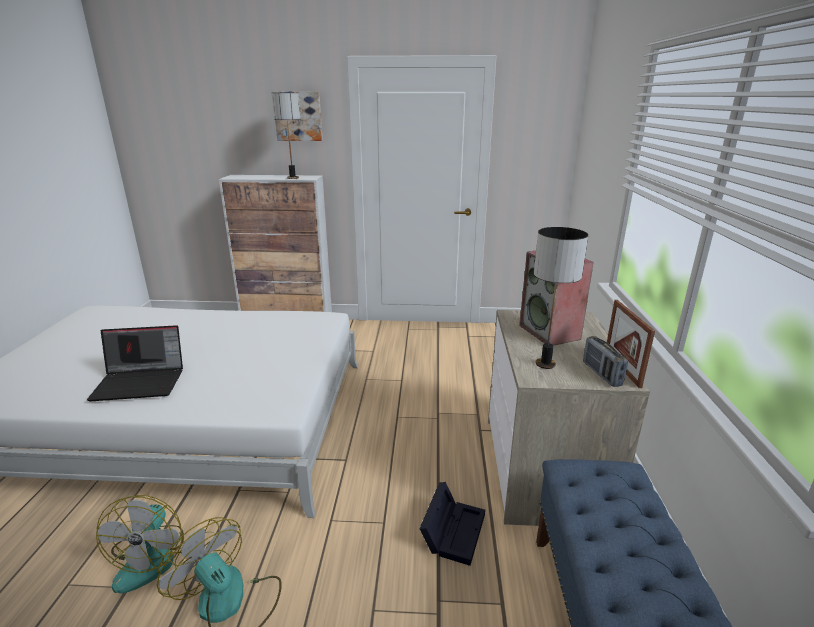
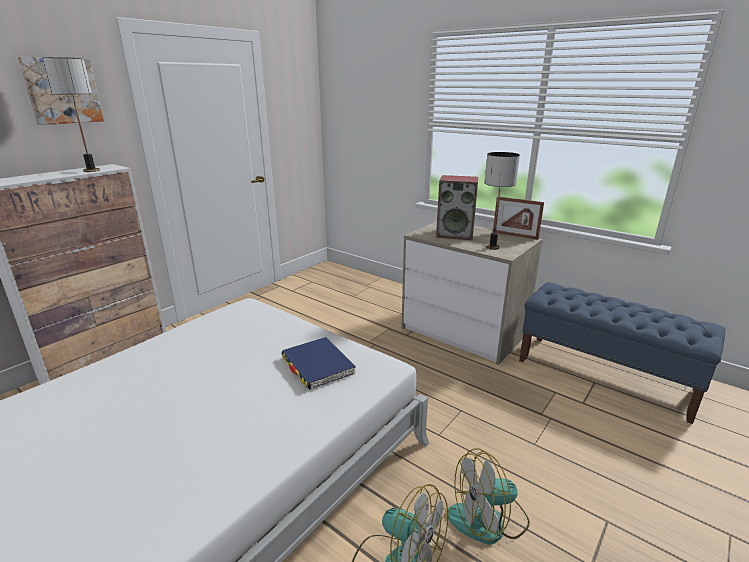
camera: 55 degrees left, 0 degrees up
laptop [87,325,183,401] -> none
black storage box [419,482,485,566] -> none
radio [583,336,628,387] -> none
none -> blue book [281,337,356,390]

